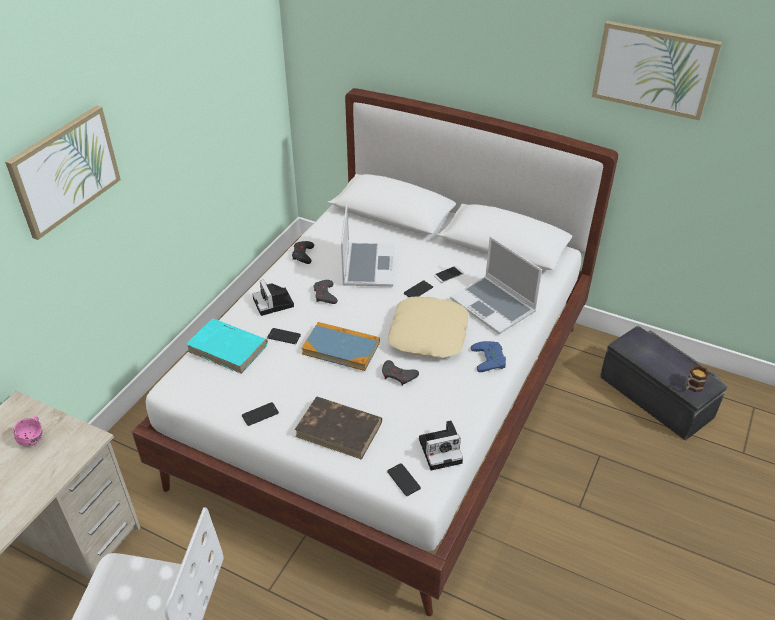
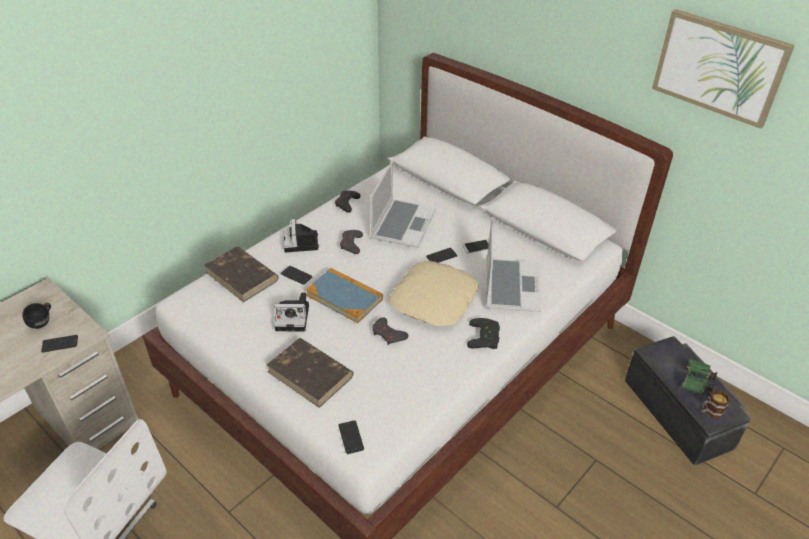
camera: 15 degrees right, 0 degrees up
picture [5,106,121,240] -> none
pink mug [14,416,42,446] -> black mug [22,303,51,329]
turquoise book [186,319,268,374] -> brown book [204,246,279,302]
phone [242,402,279,426] -> phone moved to [41,335,78,353]
camera [419,420,463,470] -> camera moved to [274,292,309,332]
laptop [450,236,542,334] -> laptop turned 150 degrees counterclockwise [486,219,541,312]
blue game controller [471,341,506,372] -> black game controller [467,318,500,349]
none -> green binoculars [682,359,717,395]

